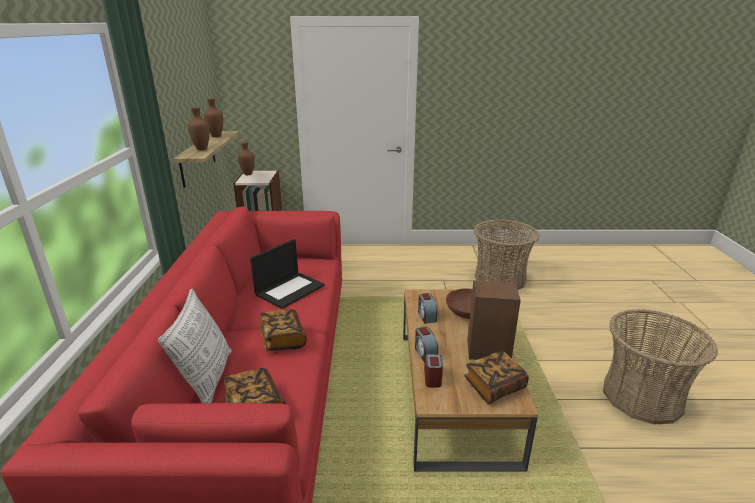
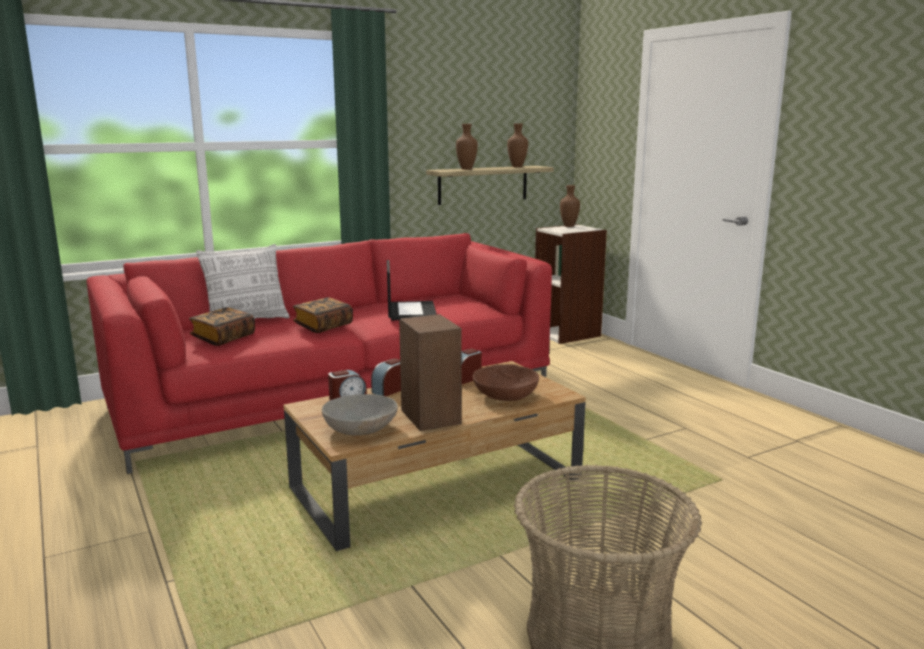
camera: 60 degrees right, 10 degrees down
laptop [250,239,325,309] -> laptop turned 105 degrees counterclockwise [387,260,437,320]
book [464,351,529,404] -> grey bowl [322,394,398,436]
basket [474,219,540,290] -> none

